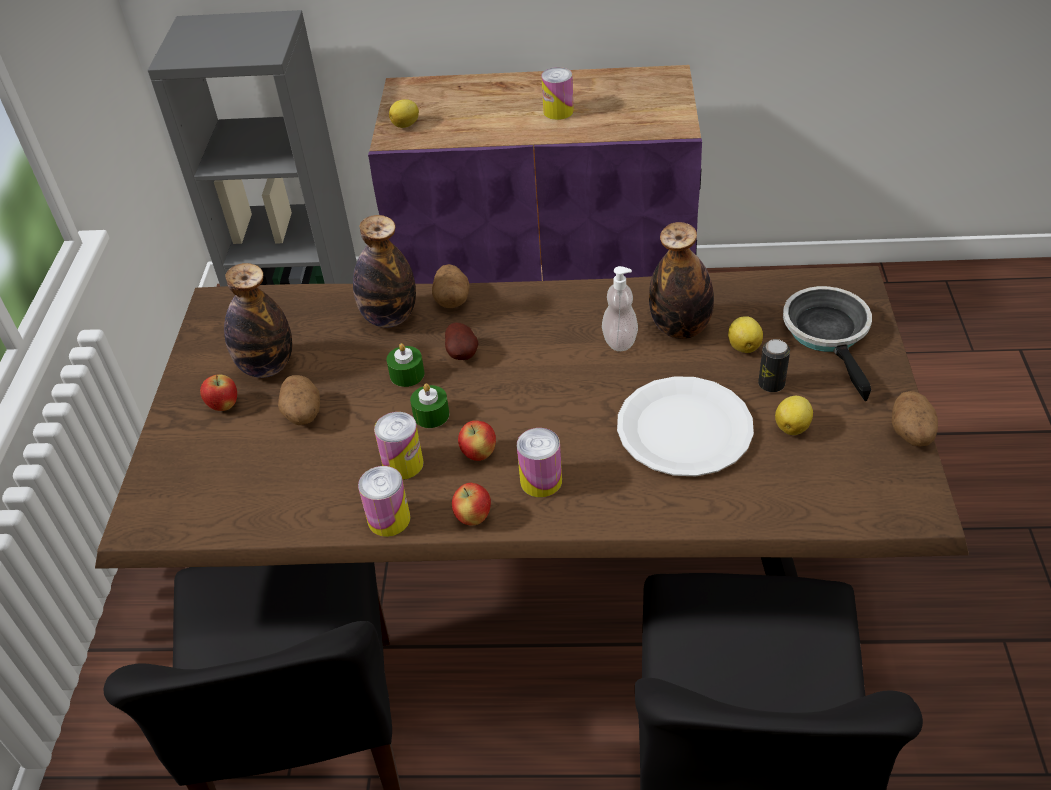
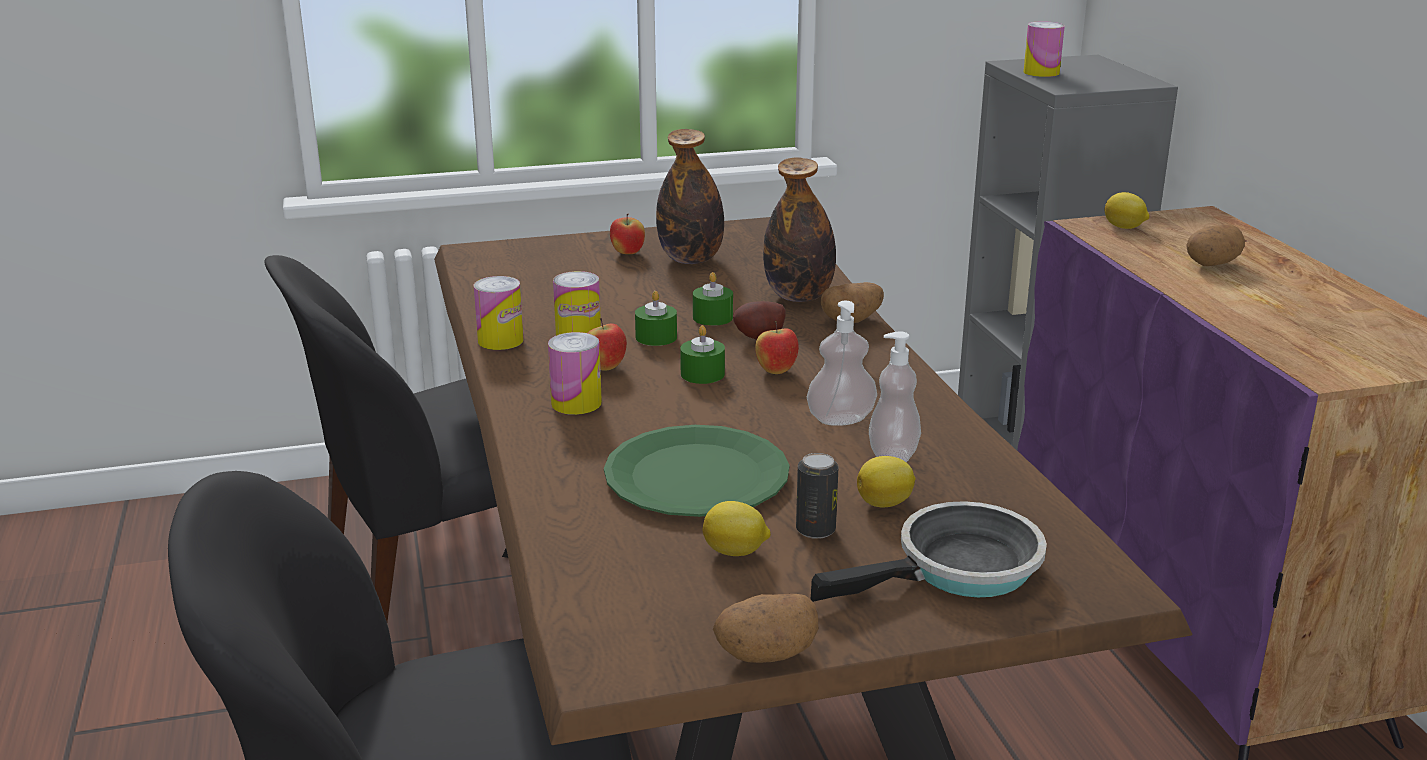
camera: 70 degrees right, 20 degrees down
potato [278,375,320,425] -> potato moved to [1186,224,1245,266]
apple [452,483,491,526] -> apple moved to [755,321,799,374]
can [541,67,574,120] -> can moved to [1023,21,1065,77]
white plate [617,376,754,476] -> green plate [604,425,789,517]
bottle [649,222,714,339] -> soap dispenser [869,331,921,462]
none -> green candle [680,325,725,384]

